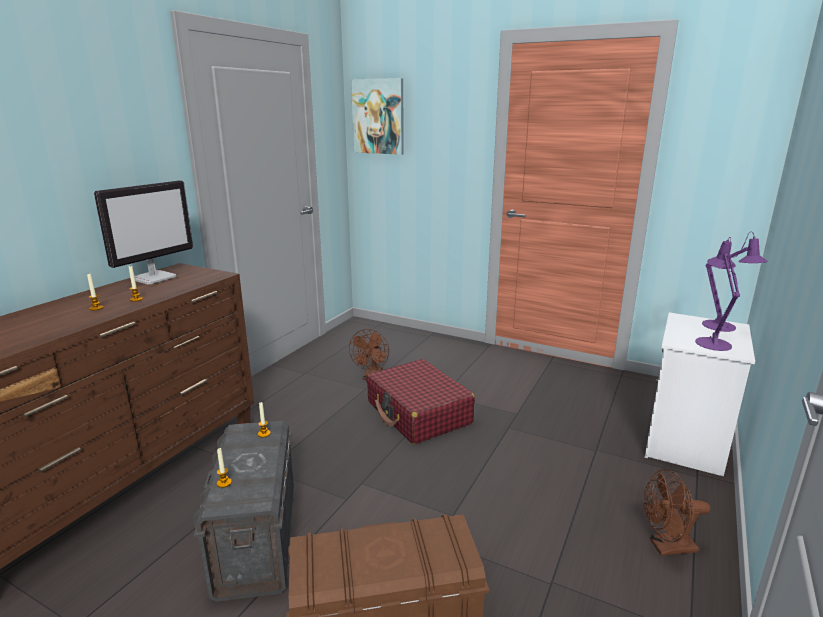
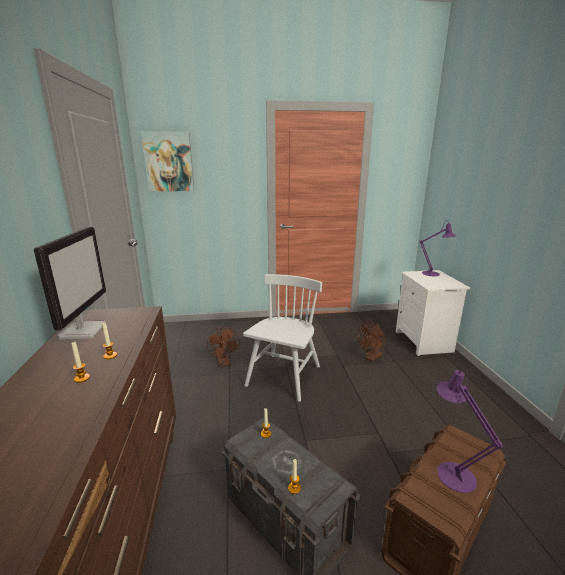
camera: 35 degrees left, 0 degrees up
red suitcase [366,359,475,445] -> white chair [243,274,322,402]
brown fan [643,469,710,556] -> brown fan moved to [358,321,385,361]
purple table lamp [695,237,740,351] -> purple table lamp moved to [436,369,503,493]

